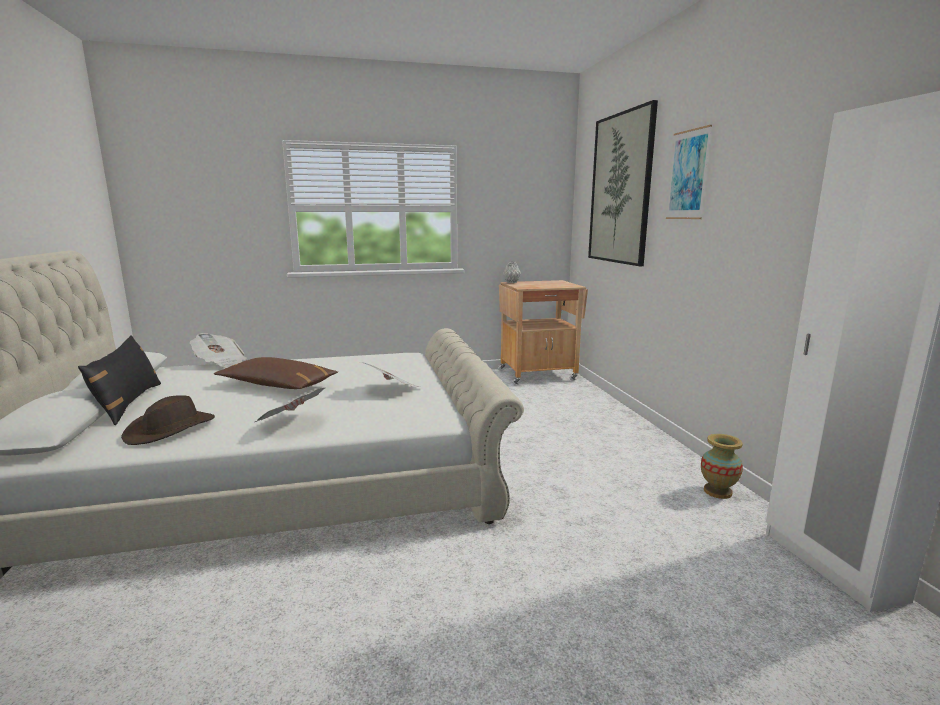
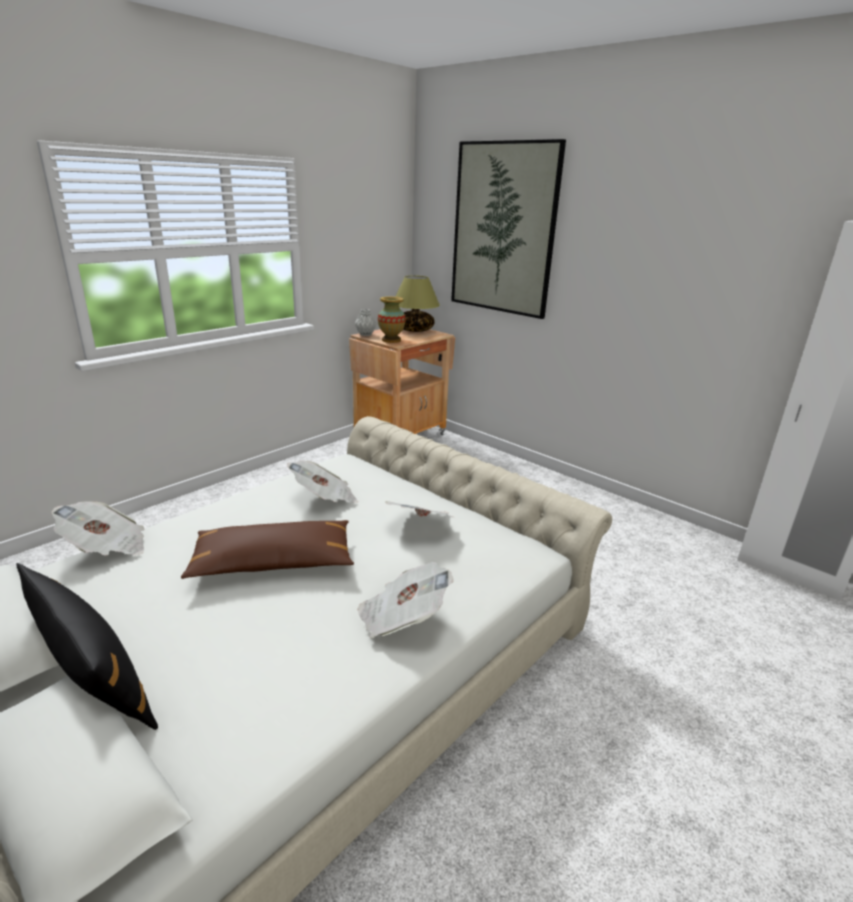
camera: 35 degrees left, 10 degrees up
brown hat [121,395,215,445] -> none
picture [666,125,712,219] -> none
vase [701,434,743,499] -> vase moved to [378,296,406,343]
none -> newspaper [287,461,358,503]
none -> table lamp [395,275,440,332]

